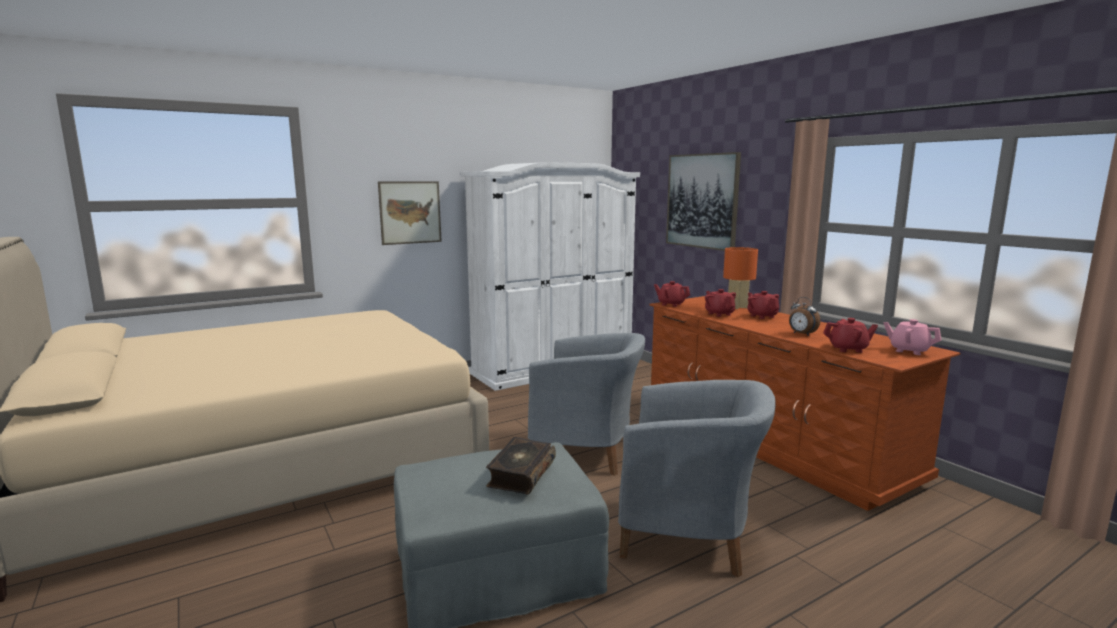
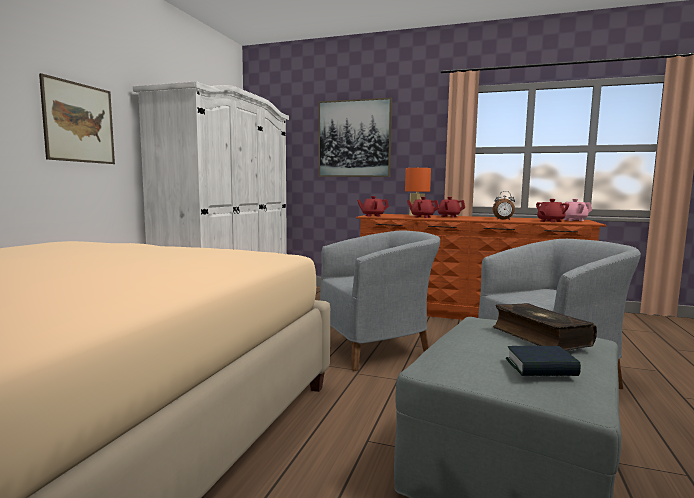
camera: 40 degrees left, 5 degrees down
none -> book [506,346,581,376]

